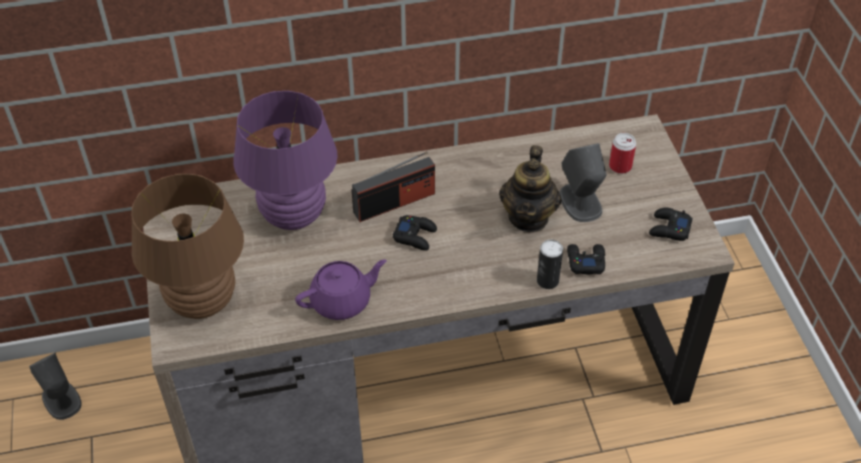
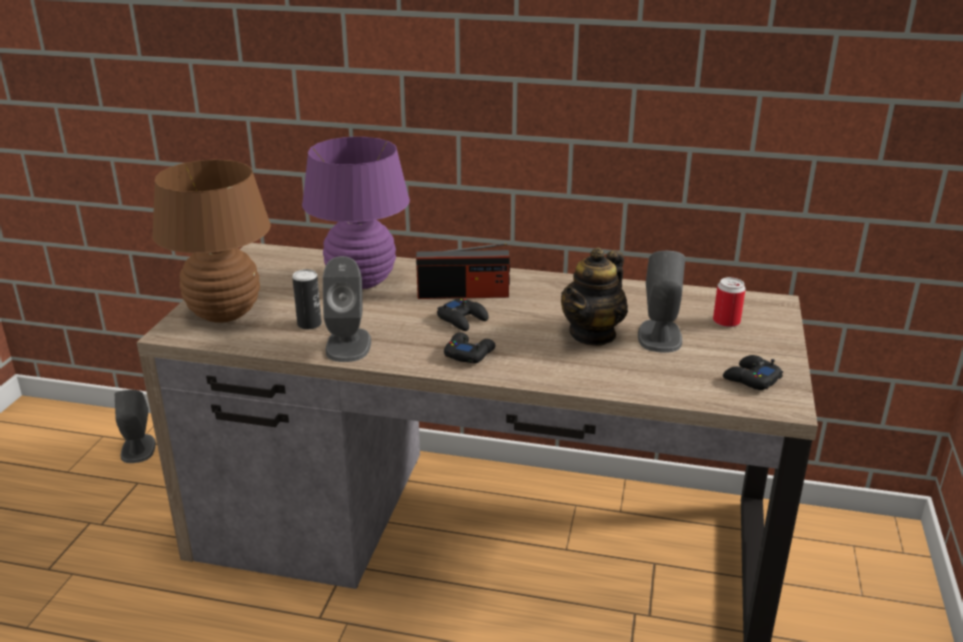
camera: 25 degrees right, 20 degrees down
purple teapot [295,259,387,320] -> grey speaker [323,256,371,362]
can [537,240,563,289] -> can moved to [292,269,322,329]
black game controller [567,244,605,275] -> black game controller moved to [444,332,496,364]

